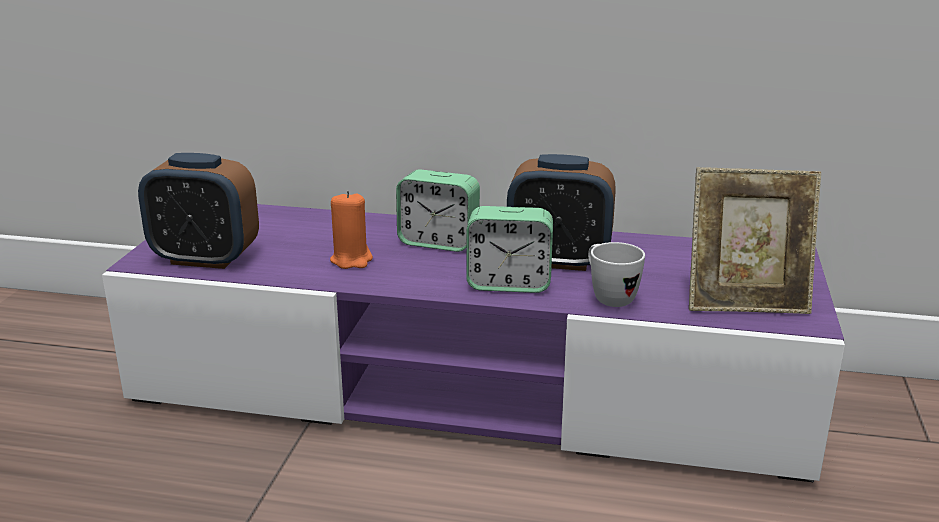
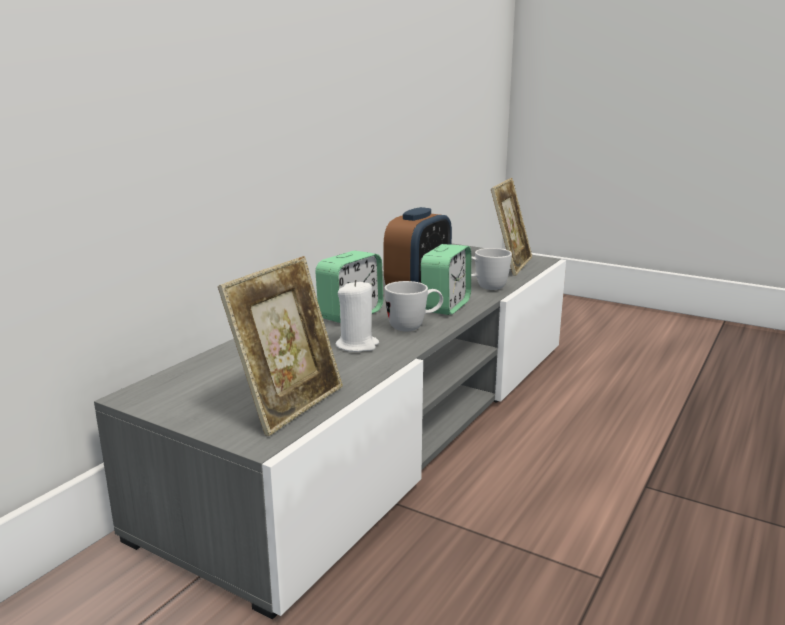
camera: 70 degrees left, 5 degrees down
purple tv stand [102,204,845,482] -> grey tv stand [94,243,566,619]
alarm clock [138,153,259,269] -> picture frame [218,256,343,436]
orange candle [330,191,373,269] -> white candle [335,280,379,352]
none -> white mug [385,281,443,331]

